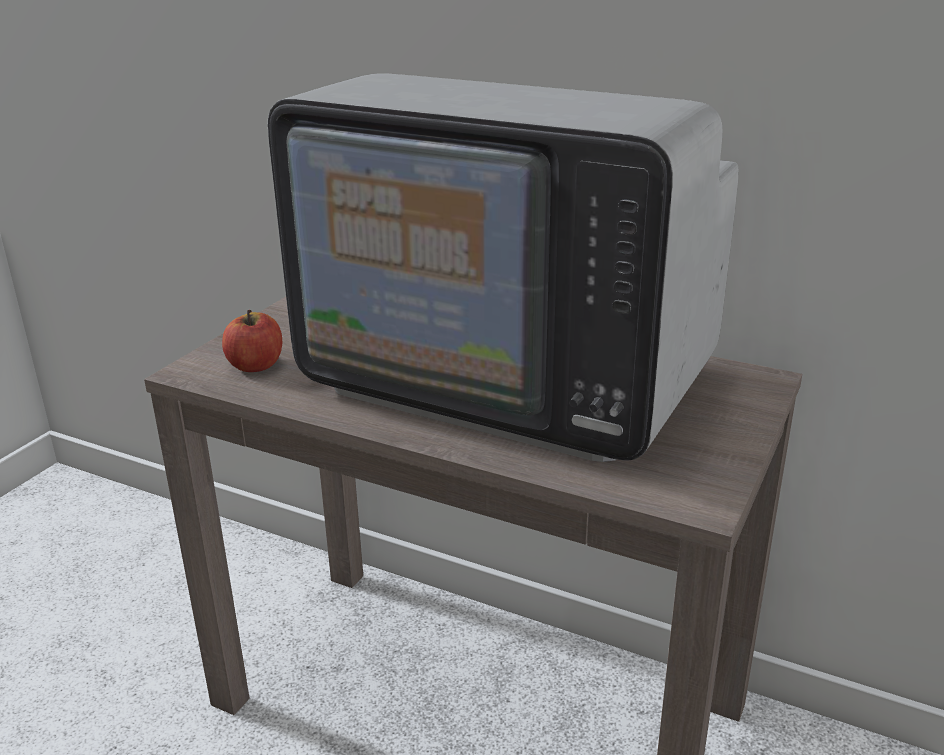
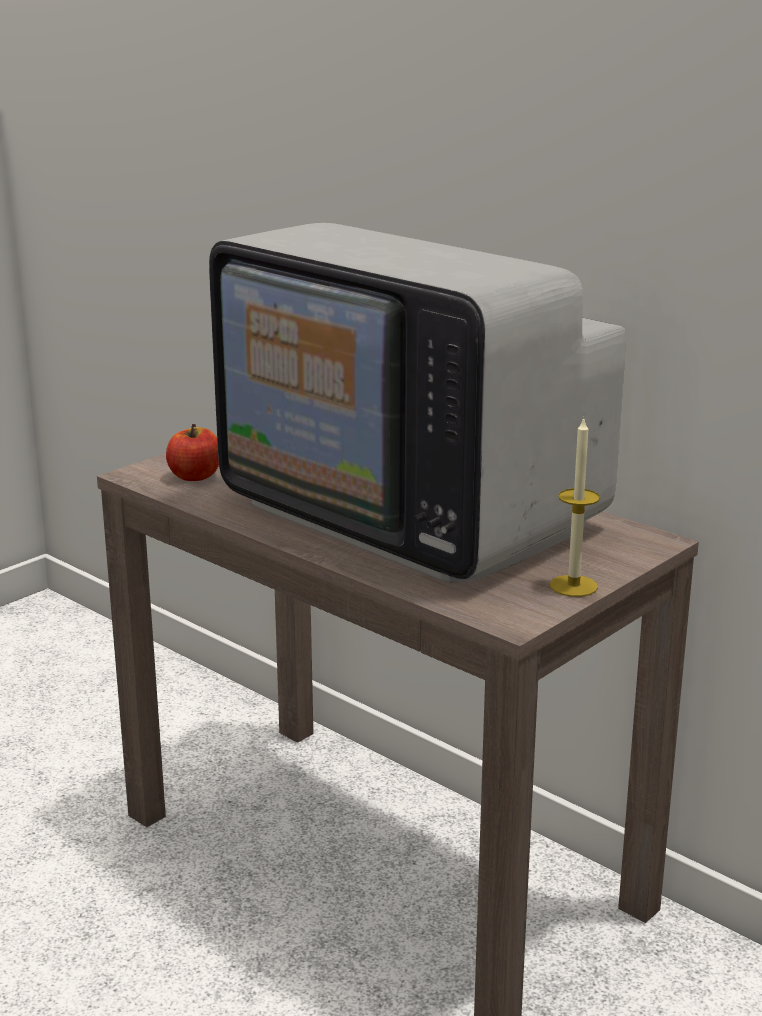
camera: 15 degrees right, 5 degrees down
none -> candle [550,418,600,597]

